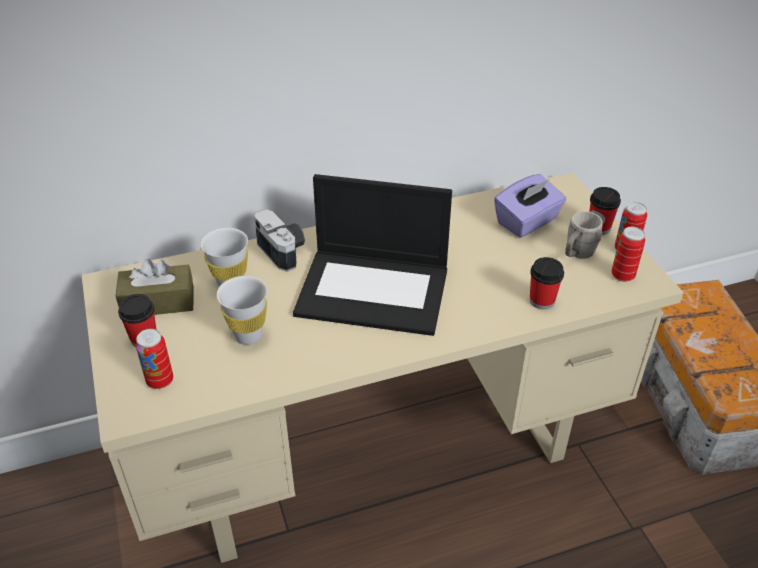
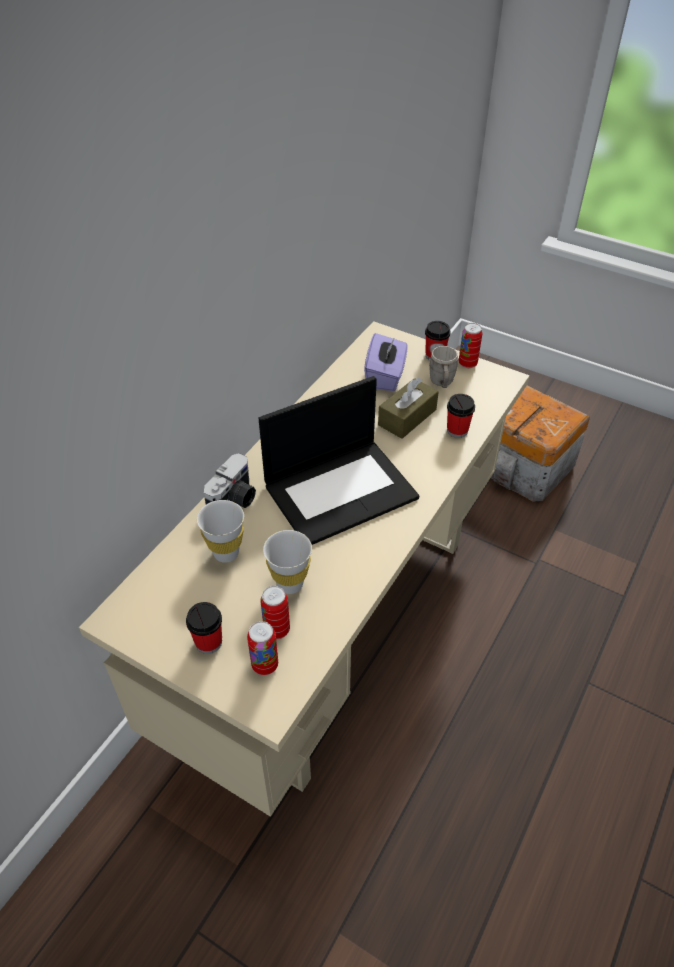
camera: 40 degrees left, 5 degrees up
brown tissue box [116,258,194,315] -> brown tissue box moved to [378,377,439,439]
camera [255,209,305,272] -> camera turned 105 degrees clockwise [204,453,256,508]
can [611,227,645,282] -> can moved to [261,586,290,639]

